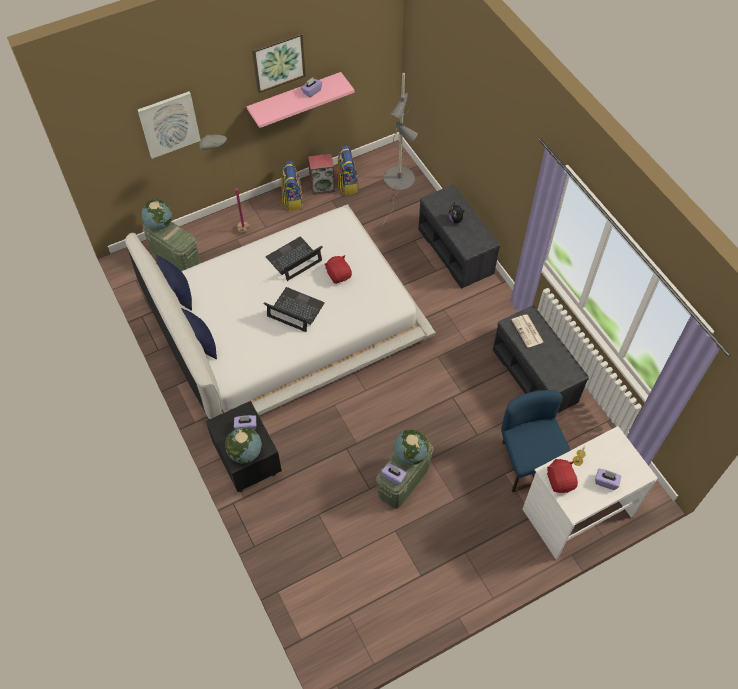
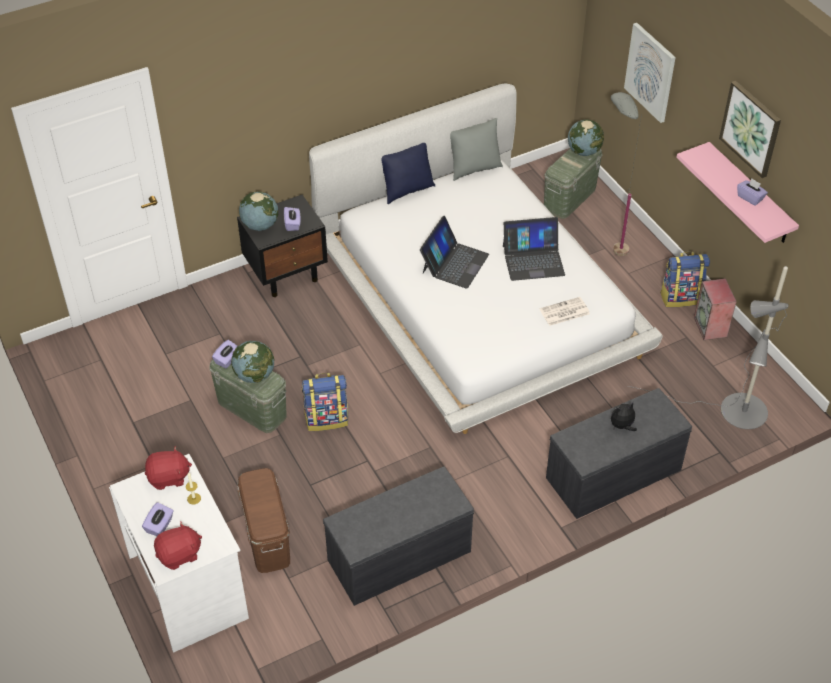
camera: 90 degrees right, 10 degrees down
blue pillow [156,255,192,311] -> grey pillow [450,118,503,181]
laptop [266,237,322,281] -> laptop turned 120 degrees clockwise [503,217,565,281]
red plush toy [324,255,352,284] -> red plush toy moved to [154,522,202,570]
backpack [336,146,359,195] -> backpack moved to [302,373,348,431]
blue chair [501,390,571,492] -> brown storage box [237,468,290,573]
newspaper [511,314,543,348] -> newspaper moved to [540,297,590,326]

